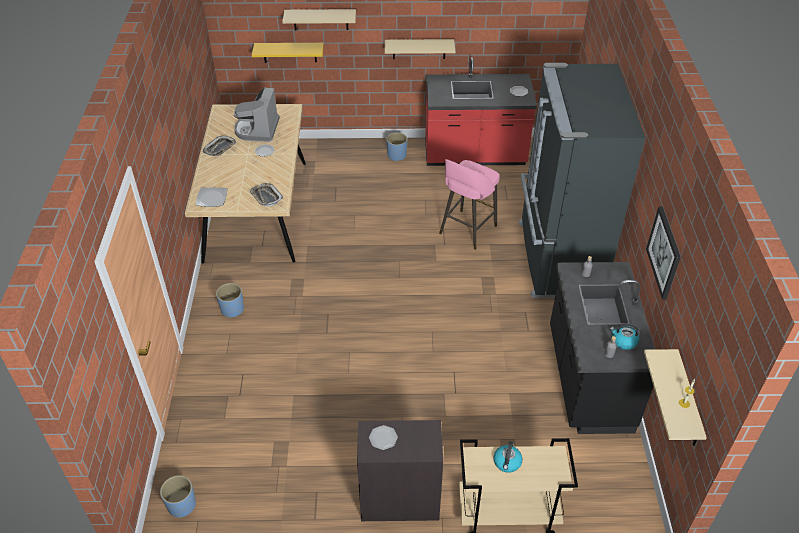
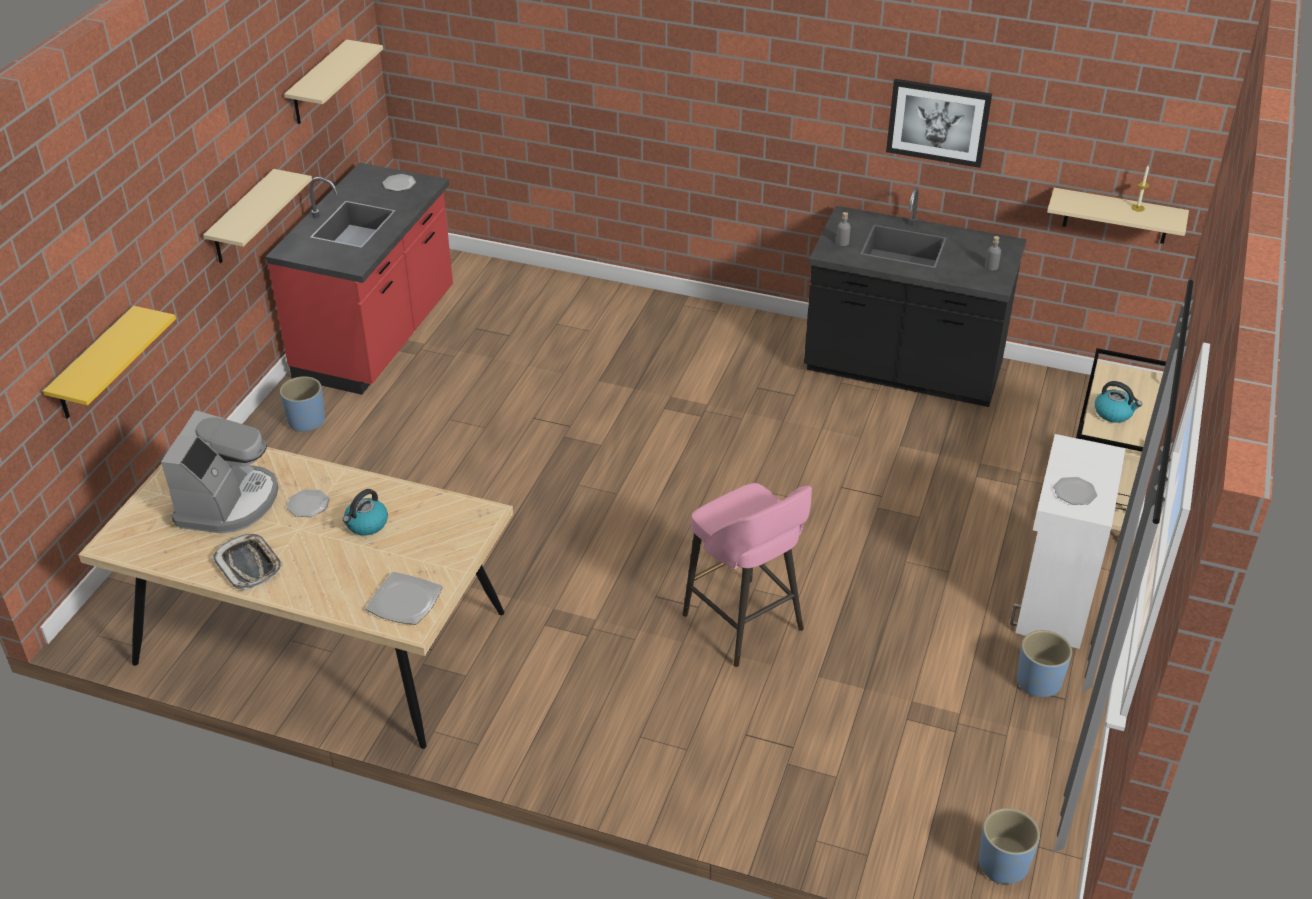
camera: 70 degrees left, 5 degrees down
blue planter [216,283,244,318] -> blue planter moved to [1017,630,1072,697]
coffee machine [234,87,280,142] -> coffee machine turned 105 degrees counterclockwise [161,410,279,533]
tray [249,183,283,207] -> none
beige shelf [282,9,356,30] -> beige shelf moved to [284,39,383,124]
black cabinet [357,420,443,521] -> white cabinet [1009,434,1125,649]
pink stool [439,159,500,250] -> pink stool moved to [683,483,812,667]
black fridge [519,63,645,297] -> none
kettle [610,324,639,350] -> kettle moved to [343,489,388,535]

